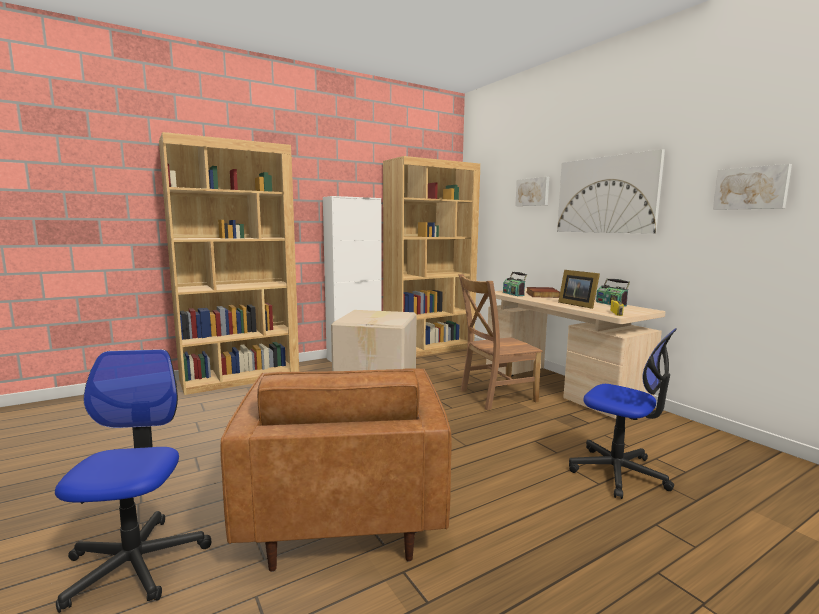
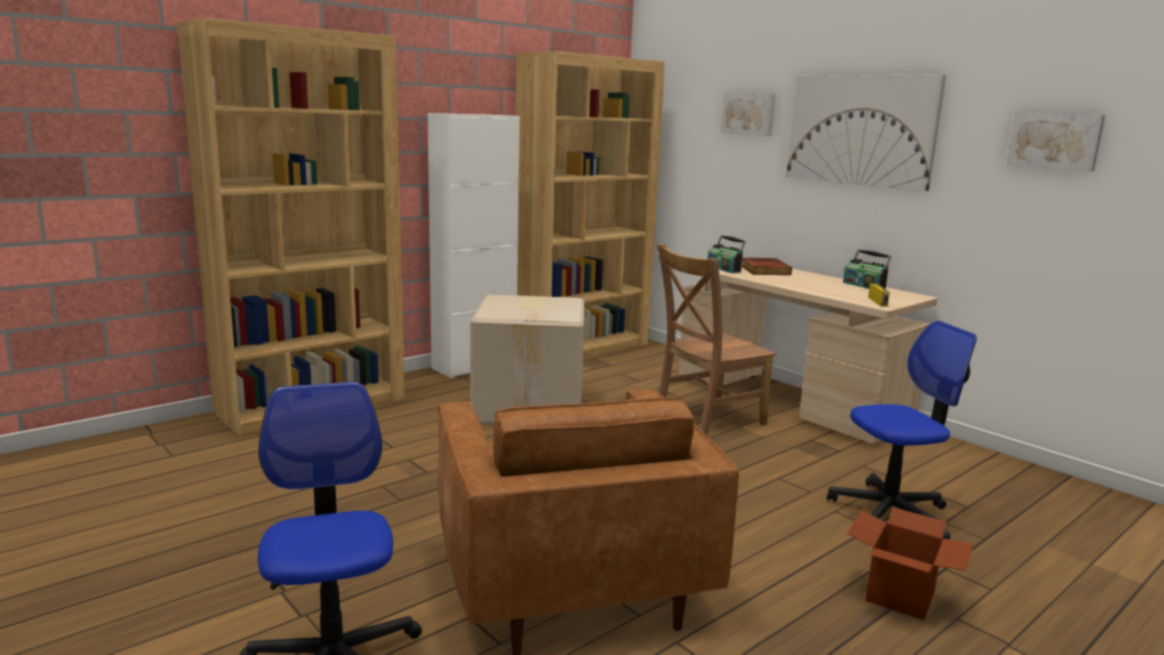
camera: 10 degrees left, 5 degrees up
picture frame [558,270,600,309] -> none
office chair [569,328,677,499] -> office chair turned 45 degrees counterclockwise [827,321,977,539]
none -> cardboard box [847,507,974,621]

